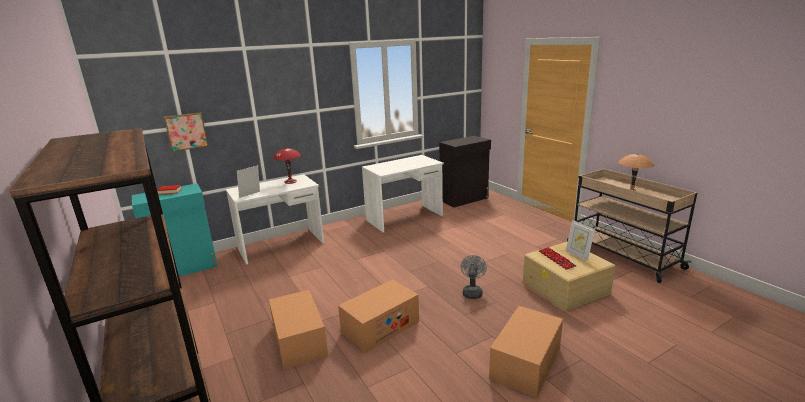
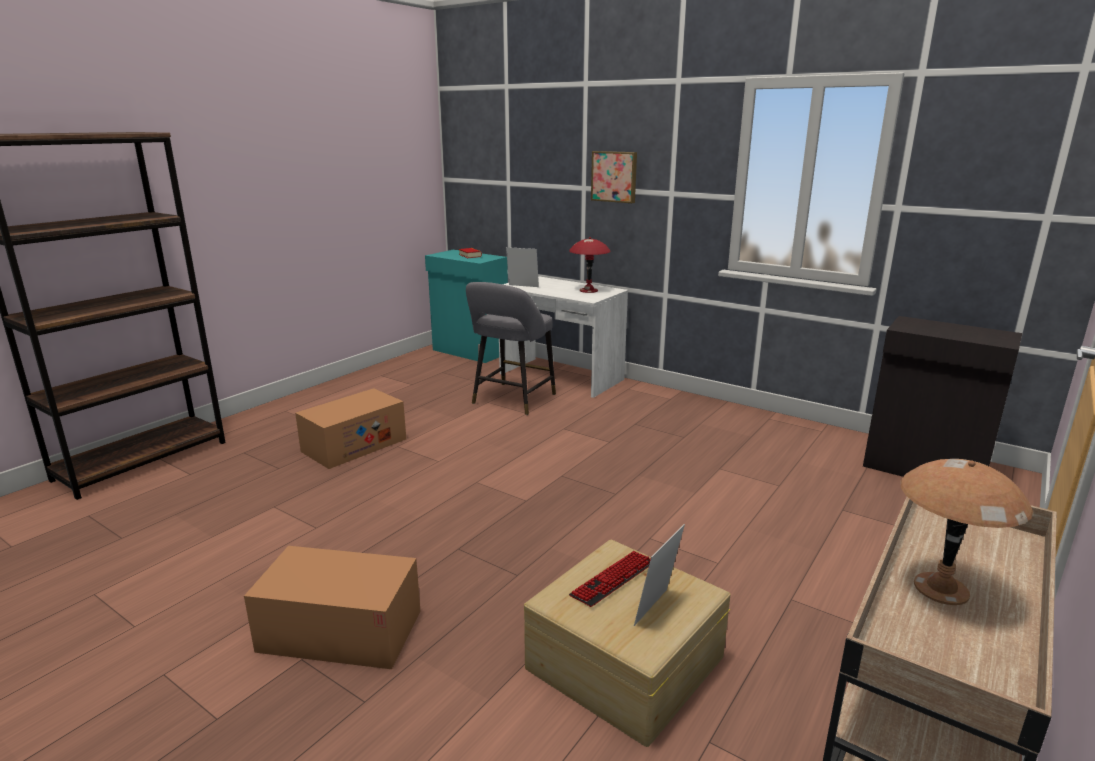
camera: 65 degrees right, 0 degrees up
picture [164,112,208,152] -> picture moved to [591,151,637,203]
cardboard box [338,279,419,353] -> none
white desk [362,155,444,232] -> none
grey fan [461,255,487,299] -> none
none -> grey stool [466,282,556,415]

